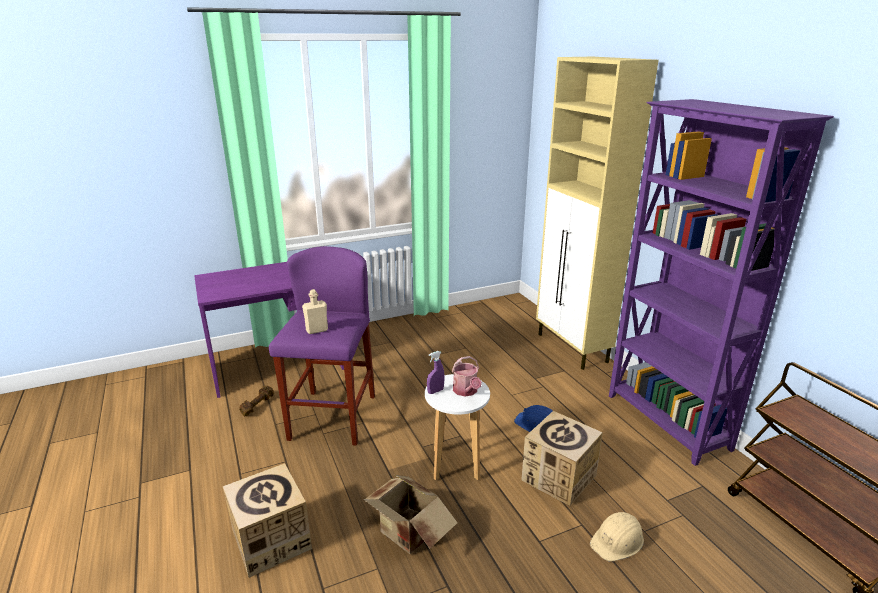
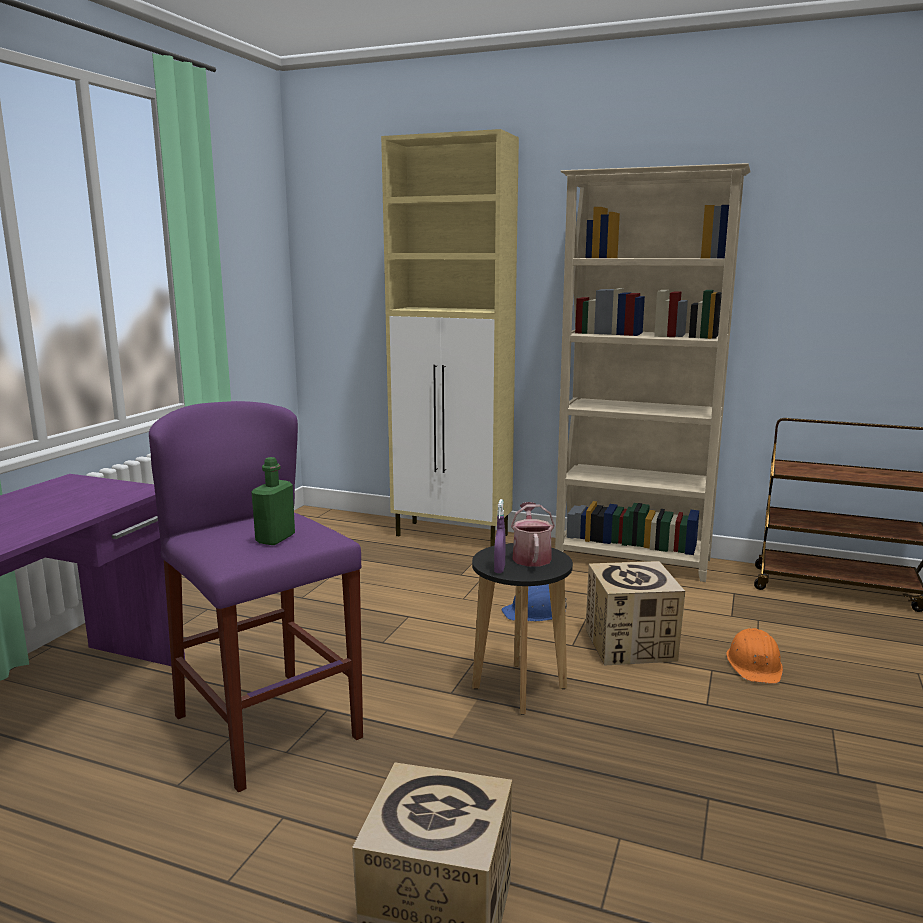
camera: 45 degrees left, 10 degrees down
brown dumbbell [239,386,274,416] -> none
beige bottle [302,289,328,334] -> green bottle [251,457,295,545]
cardboard box [363,475,458,554] -> none
white stool [425,374,490,480] -> black stool [472,543,573,714]
watering can [452,356,482,397] -> watering can turned 120 degrees counterclockwise [511,502,555,567]
beige hard hat [590,512,644,562] -> orange hard hat [726,628,783,684]
purple bookcase [609,99,834,466] -> beige bookcase [555,163,751,582]

